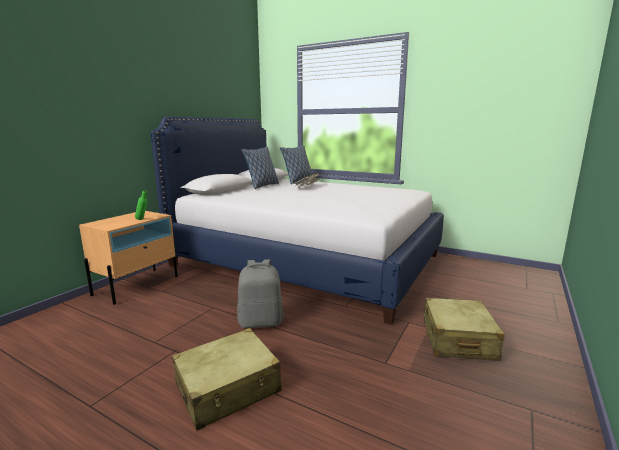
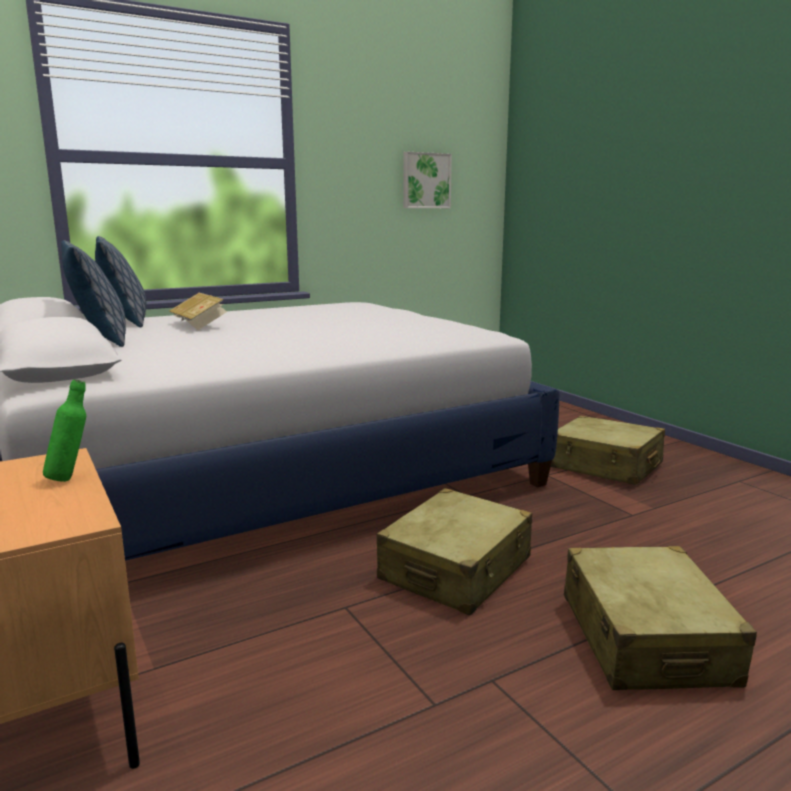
camera: 60 degrees left, 0 degrees up
grey backpack [237,259,284,328] -> beige suitcase [377,488,532,615]
none -> picture [403,152,452,208]

